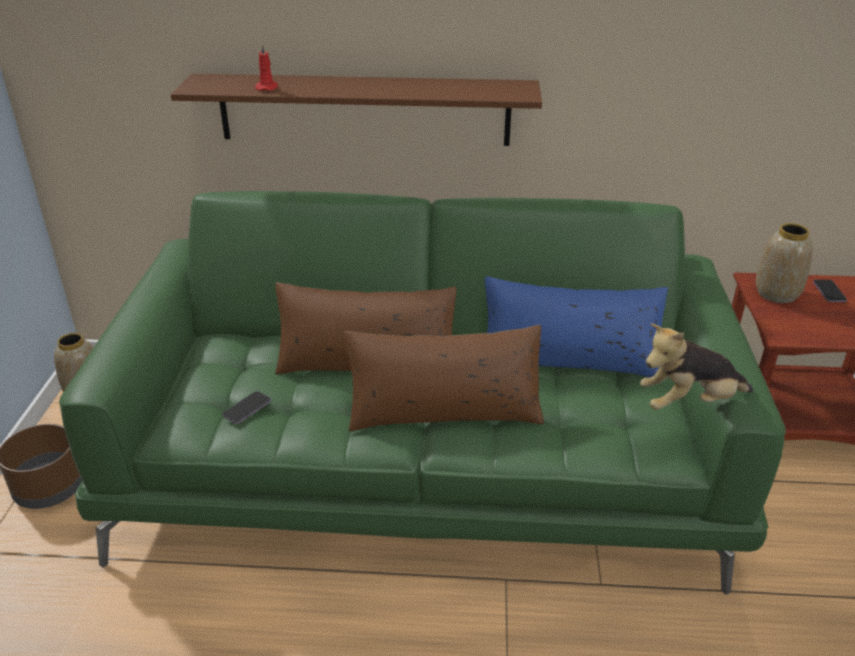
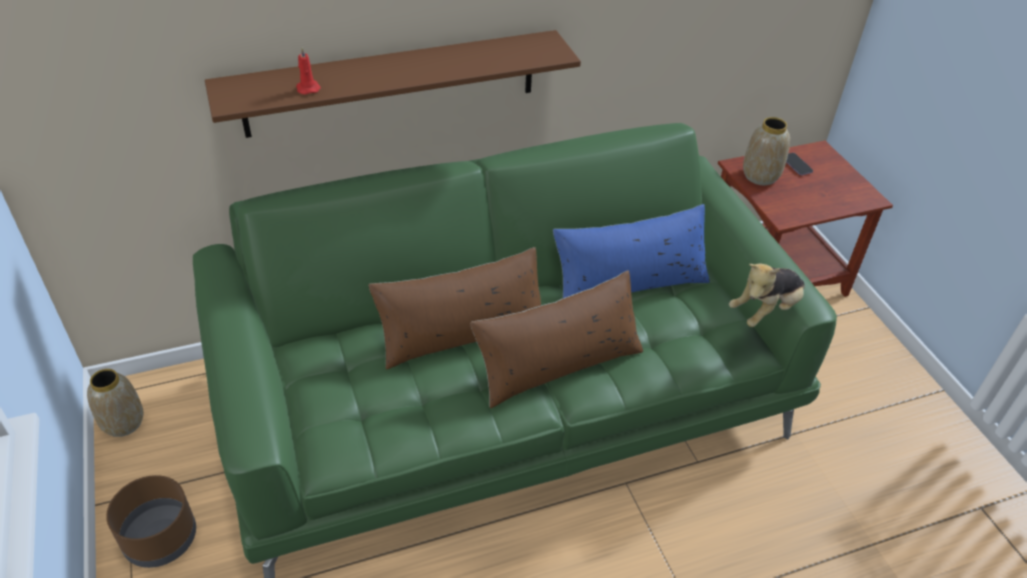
camera: 25 degrees left, 10 degrees up
phone [223,391,271,424] -> none

